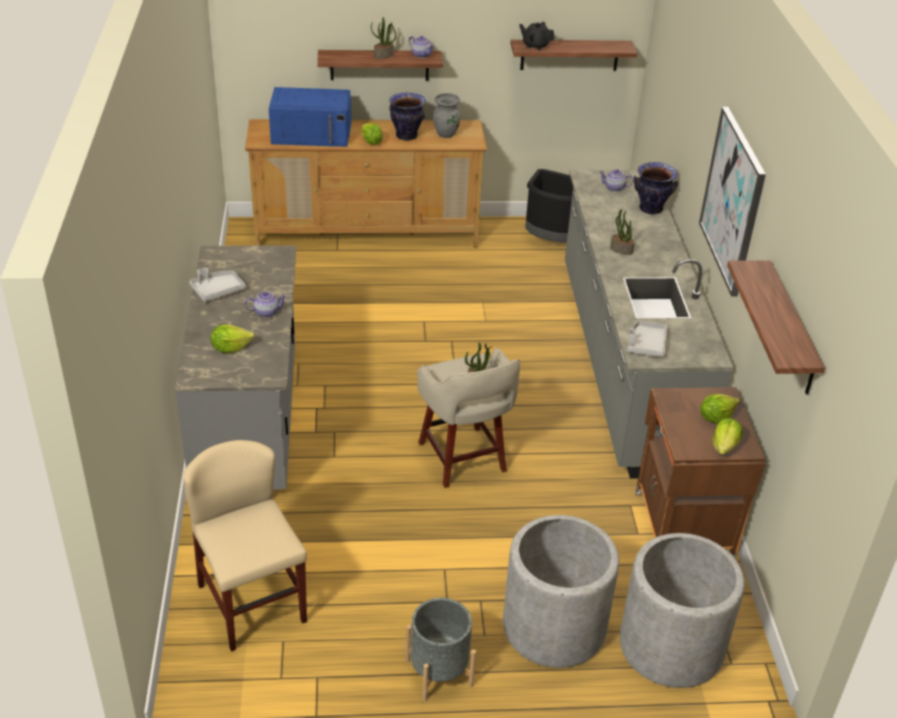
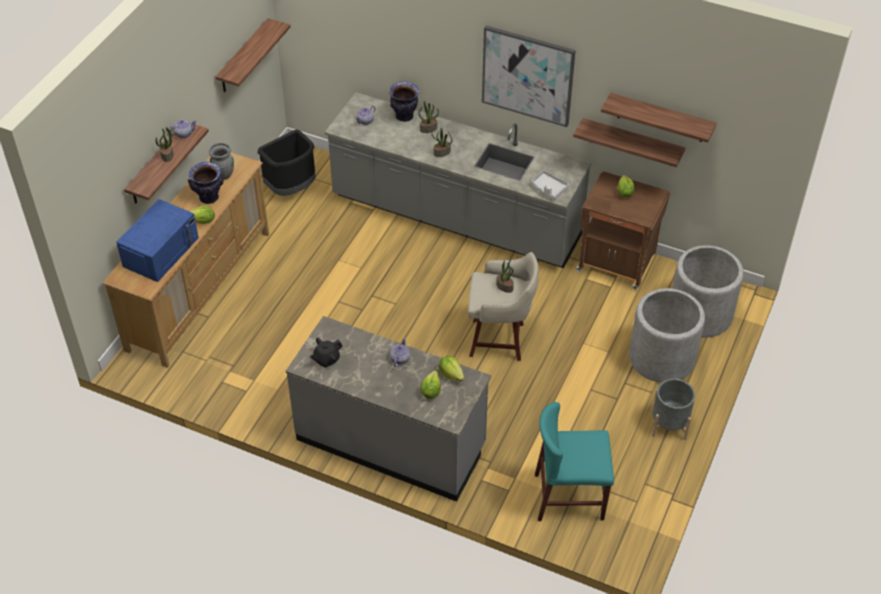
camera: 60 degrees left, 10 degrees up
beige chair [183,440,307,651] -> turquoise chair [535,402,614,521]
grey tray [189,267,246,302] -> none
black teapot [519,22,555,50] -> black teapot moved to [310,337,342,368]
lettuce [712,418,743,455] -> lettuce moved to [439,356,464,381]
none -> potted plant [419,100,439,133]
none -> shelf [573,118,685,167]

